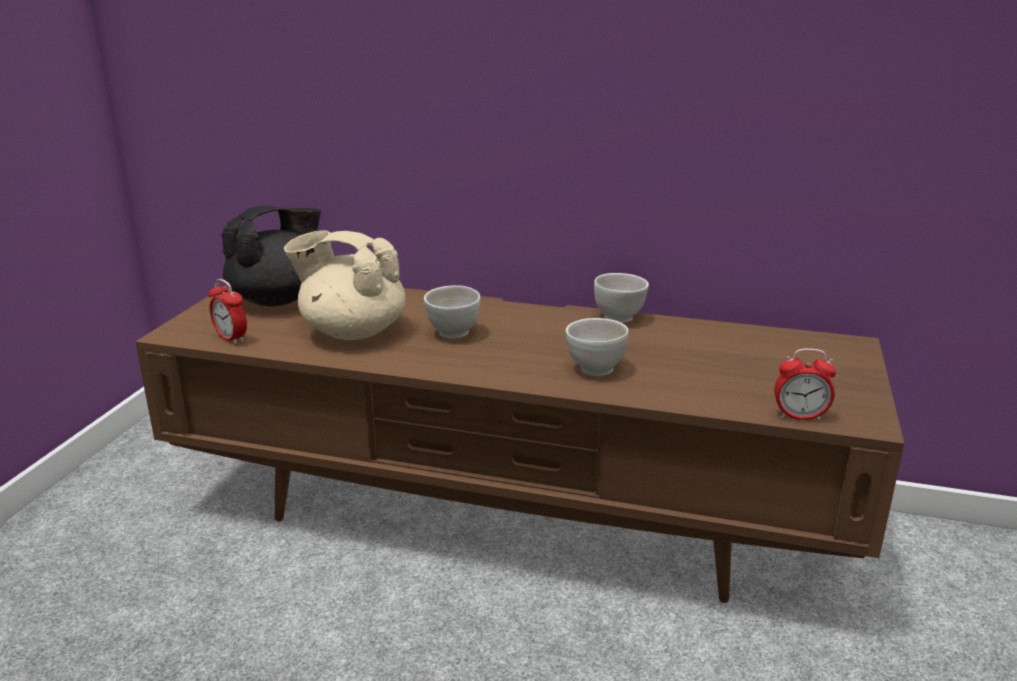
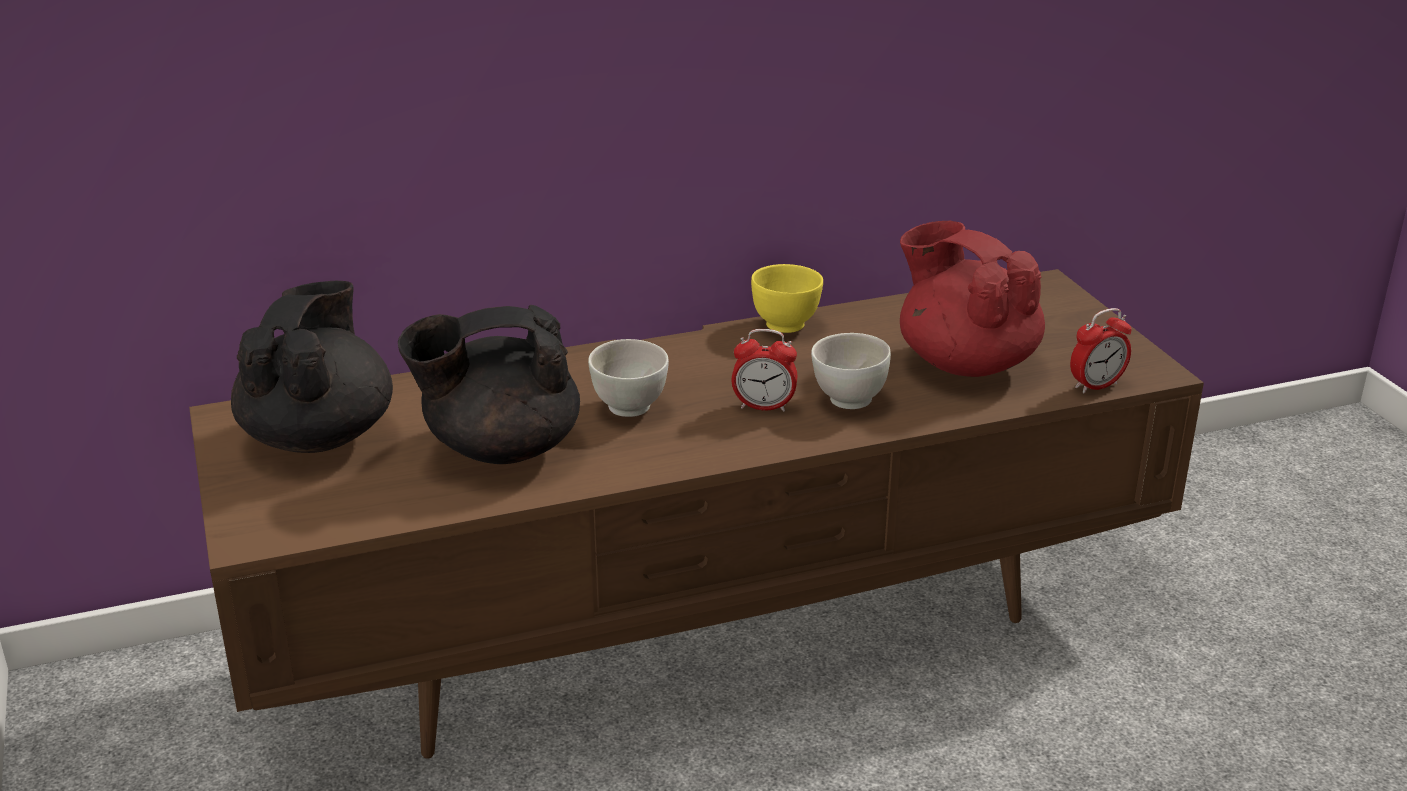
camera: 35 degrees left, 5 degrees up
alarm clock [208,279,247,345] -> alarm clock moved to [732,329,797,412]
beige teapot [284,230,406,340] -> black teapot [398,305,580,464]
white bowl [594,273,649,323] -> yellow bowl [751,264,823,333]
none -> red teapot [900,221,1045,377]

